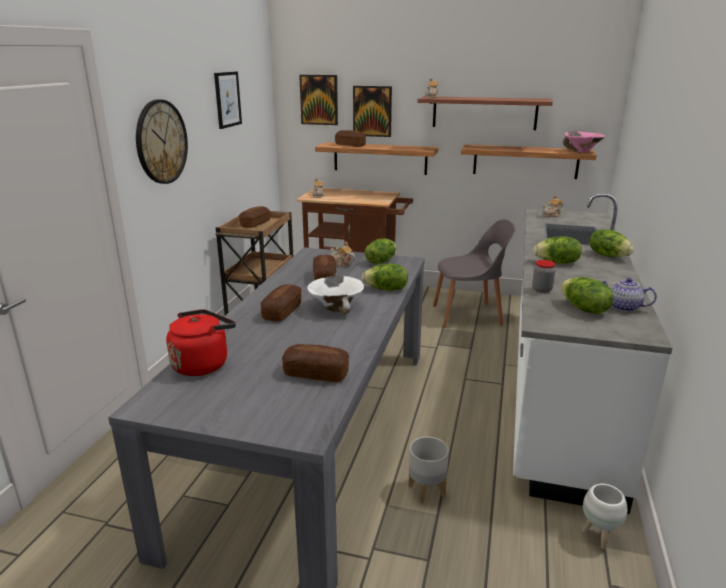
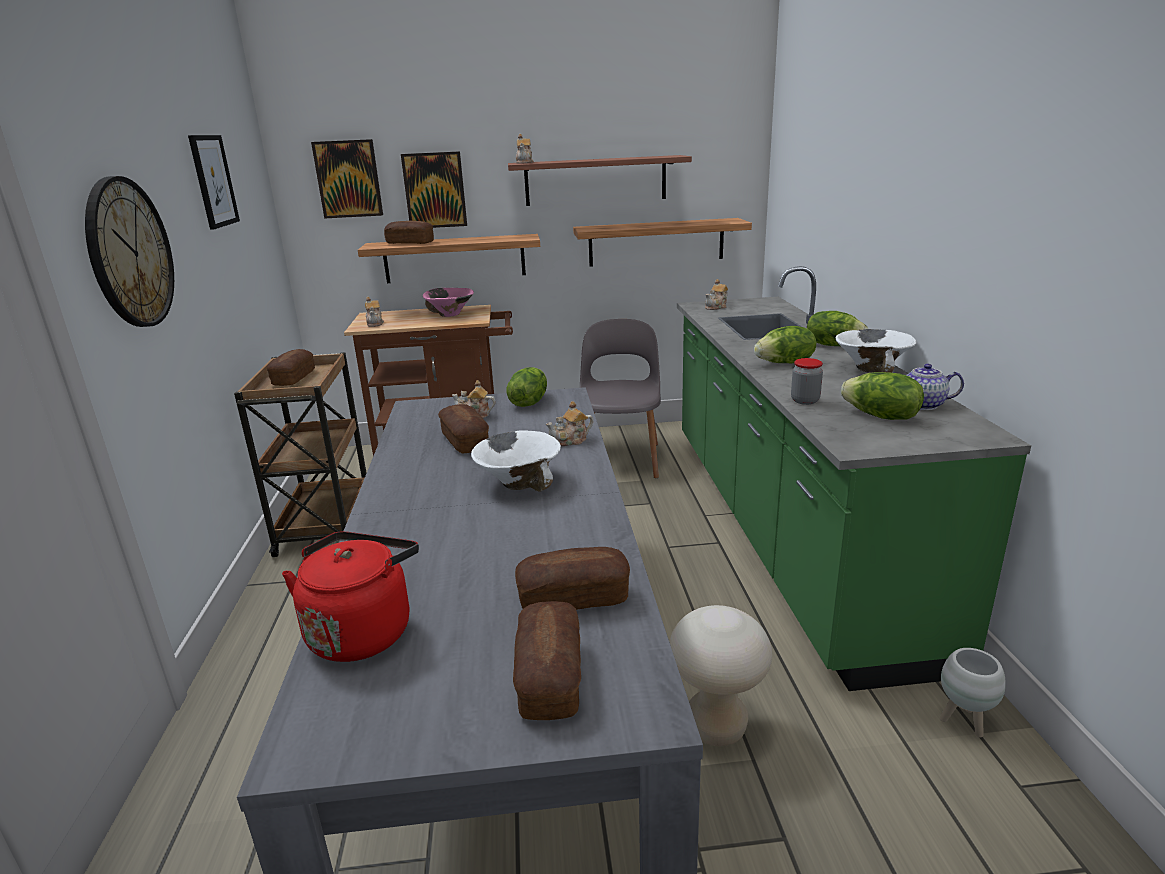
camera: 20 degrees left, 0 degrees up
bread [260,284,302,322] -> bread moved to [513,601,581,720]
lettuce [362,264,408,291] -> teapot [546,401,593,446]
grey planter [409,437,449,504] -> beige stool [669,605,772,746]
grey chair [433,219,515,328] -> grey chair turned 60 degrees counterclockwise [580,319,661,478]
white counter [513,193,673,514] -> green counter [677,266,1031,691]
pink bowl [563,131,605,153] -> pink bowl moved to [423,288,474,317]
none -> white bowl [836,329,917,373]

